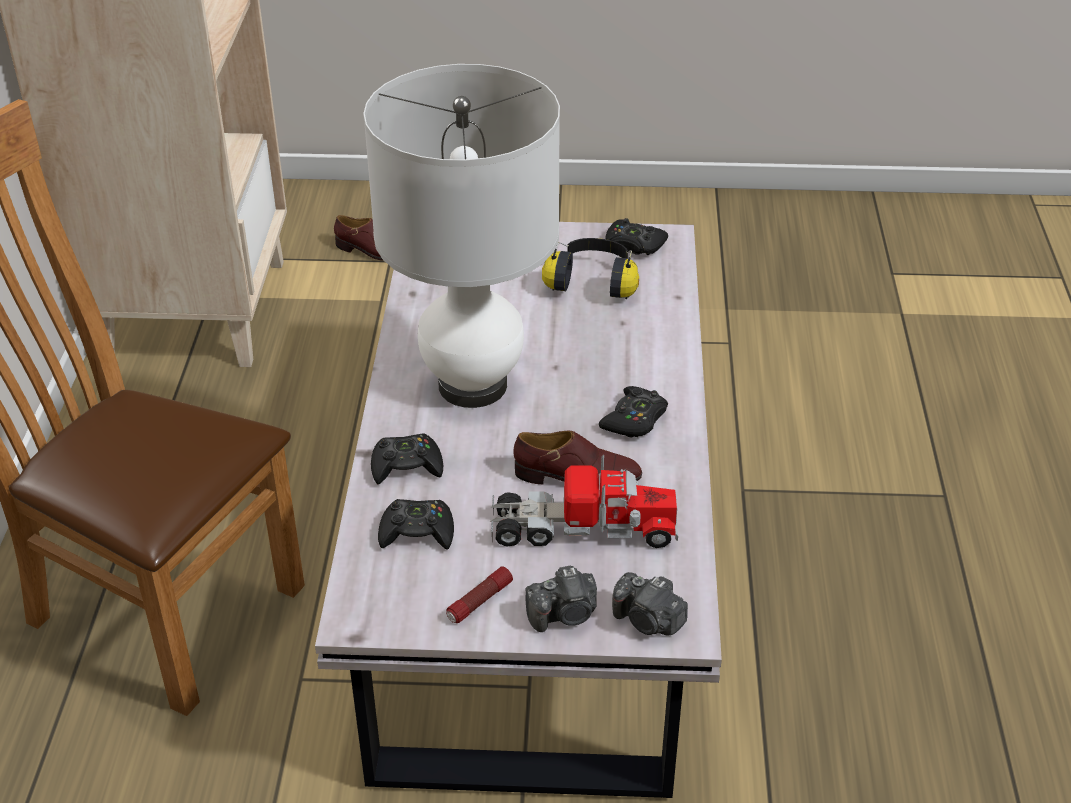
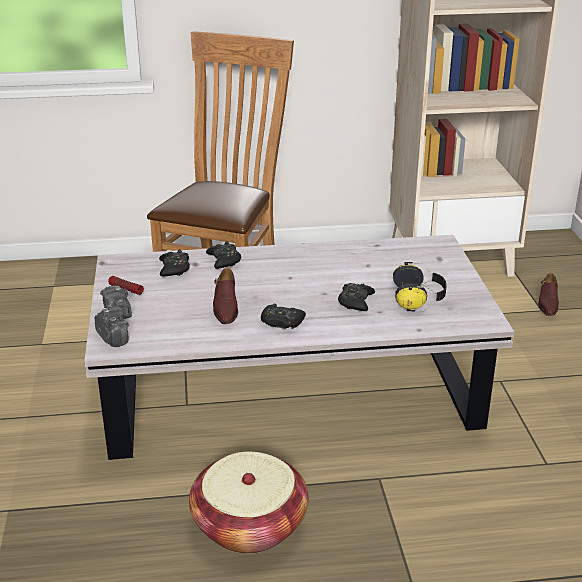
camera: 80 degrees right, 10 degrees down
white table lamp [363,64,560,408] -> none
toy truck [490,455,678,548] -> none
black game controller [606,218,668,255] -> black game controller moved to [338,283,375,311]
camera [612,572,688,636] -> camera turned 120 degrees clockwise [95,307,129,347]
none -> basket [189,452,309,554]

